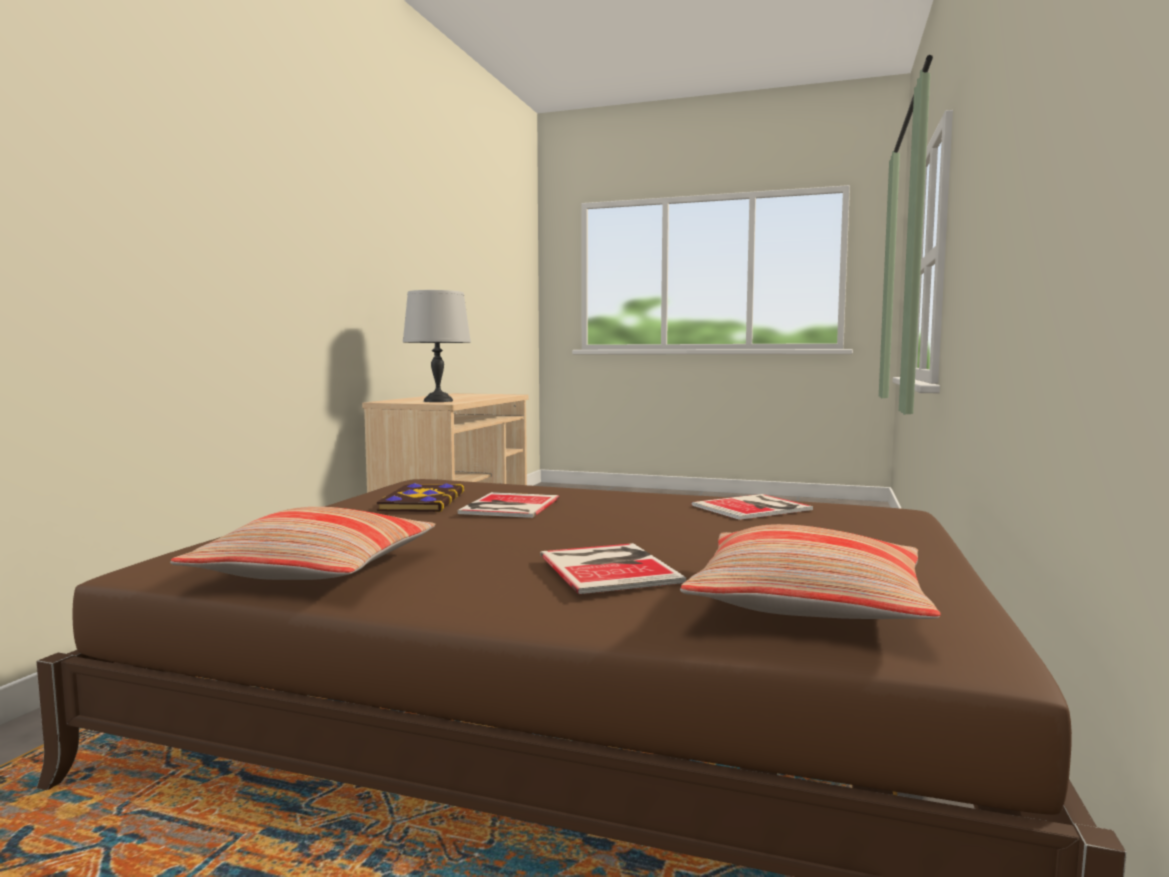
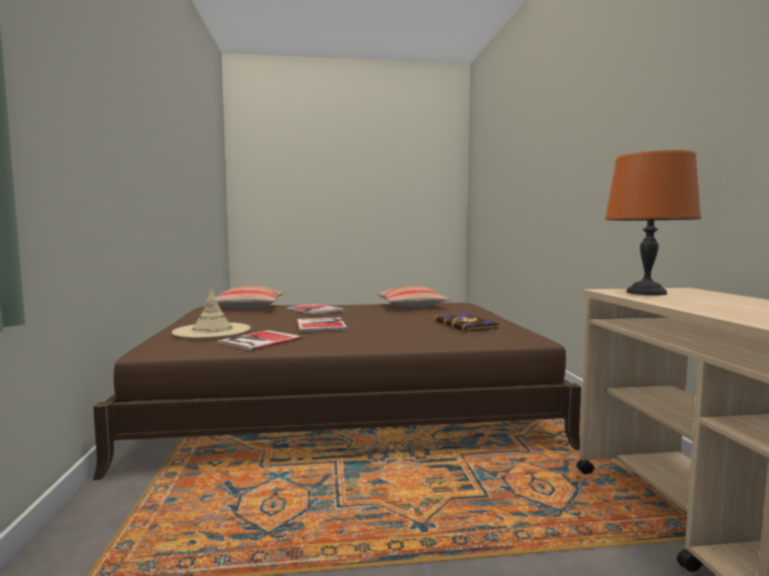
camera: 155 degrees right, 0 degrees up
grey table lamp [403,290,471,402] -> orange table lamp [605,150,701,295]
book [458,492,560,518] -> book moved to [297,317,347,332]
none -> beige hat [172,287,251,339]

